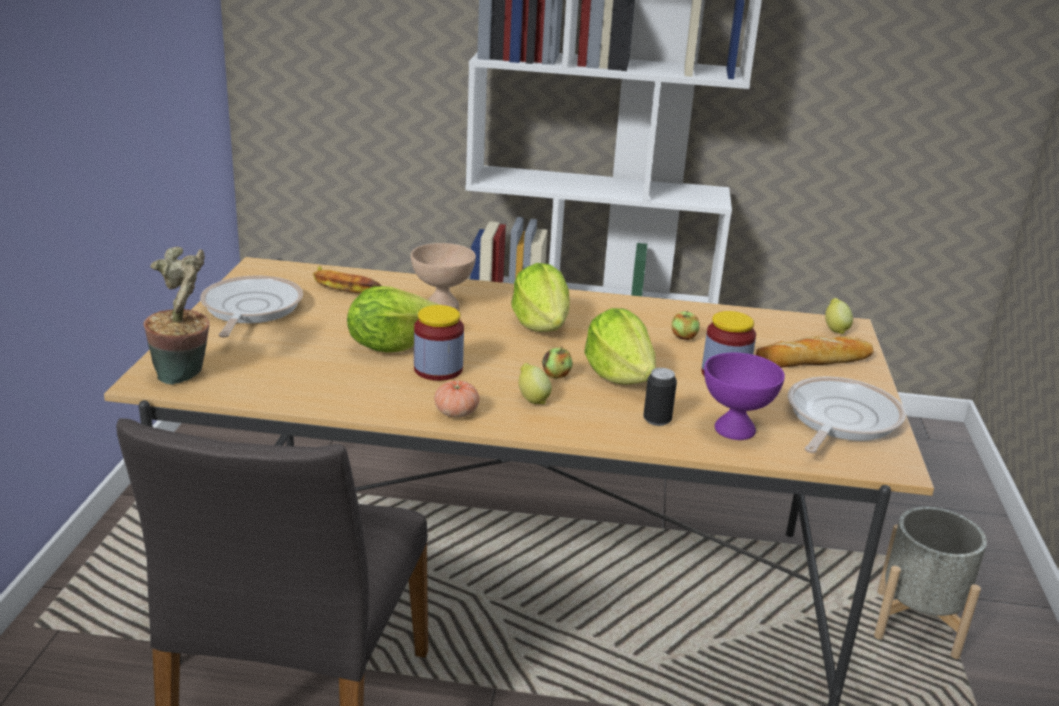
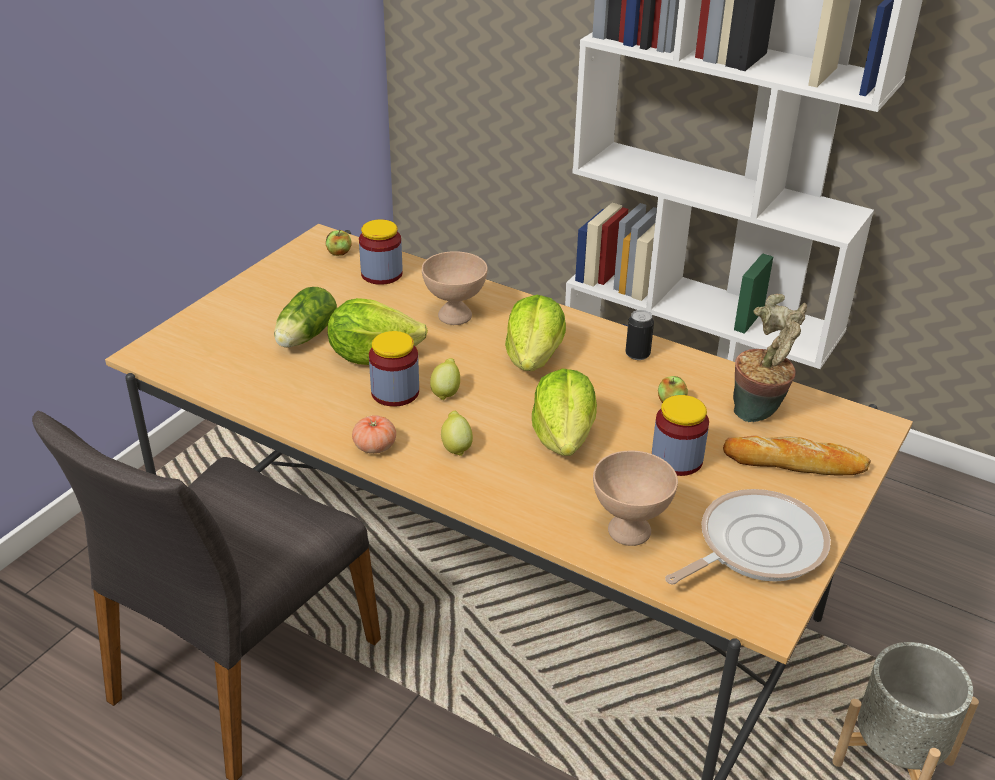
camera: 25 degrees right, 10 degrees up
potted plant [144,247,209,385] -> potted plant moved to [733,294,807,422]
frying pan [200,275,303,338] -> none
banana [313,266,381,293] -> jar [359,219,403,285]
apple [542,346,573,379] -> apple moved to [326,230,351,256]
can [643,368,677,426] -> can moved to [625,310,654,360]
purple bowl [704,353,785,440] -> beige bowl [593,450,678,546]
lemon [825,298,853,334] -> lemon moved to [430,358,460,400]
none -> lettuce [274,287,337,348]

